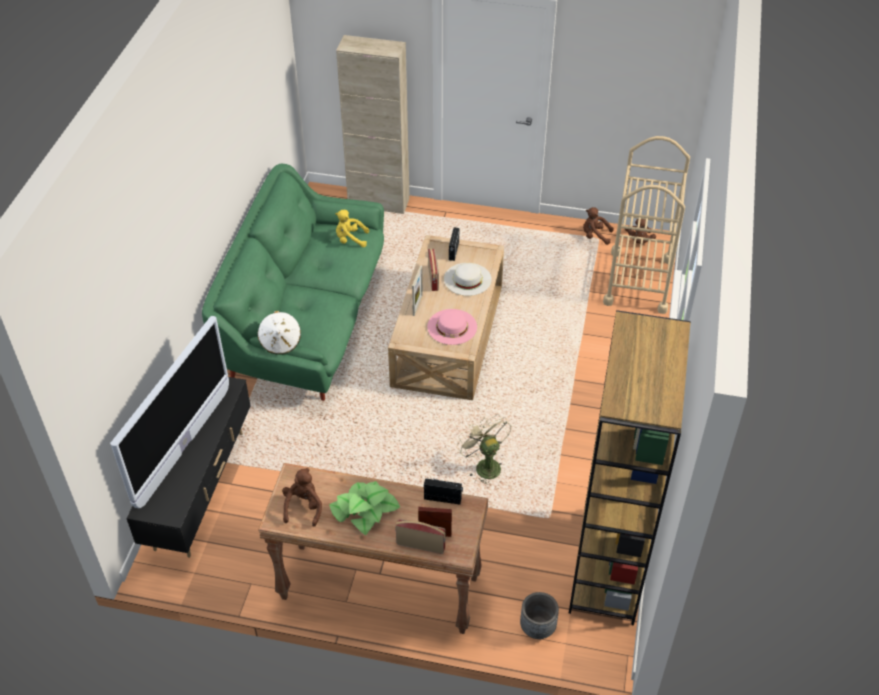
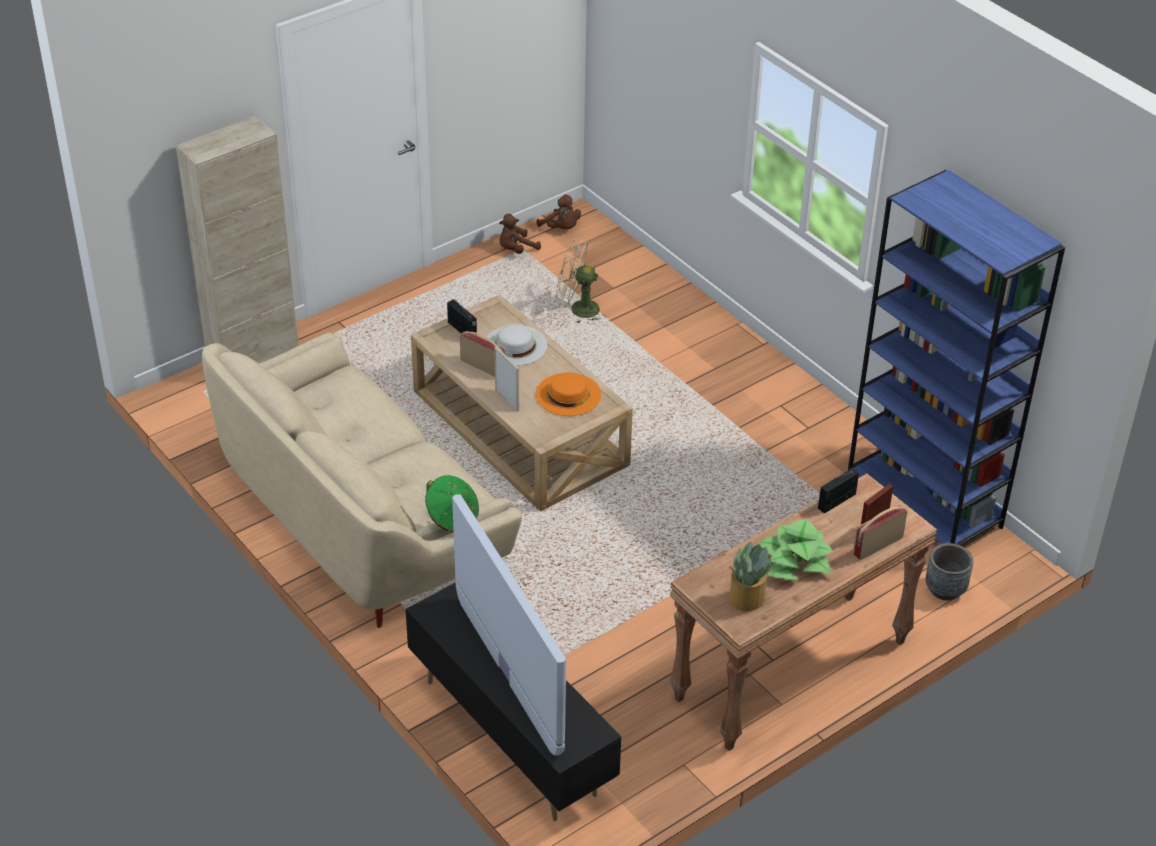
camera: 50 degrees left, 5 degrees down
green sofa [202,164,384,401] -> beige sofa [202,333,522,628]
white hat [257,311,301,355] -> green hat [425,475,479,532]
brown plush toy [282,468,322,527] -> potted plant [729,541,771,611]
yellow plush toy [335,210,369,247] -> none
pink hat [427,309,477,345] -> orange hat [536,372,601,416]
beige fan [457,414,511,484] -> beige fan moved to [556,239,606,324]
brown bookcase [569,310,691,626] -> blue bookcase [848,170,1065,546]
beige cart [603,136,690,314] -> none

